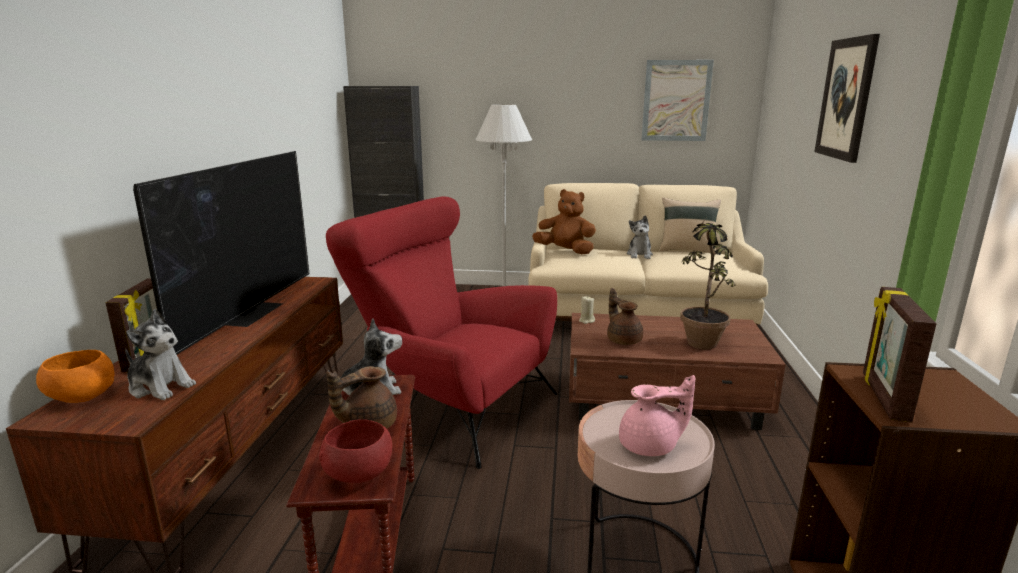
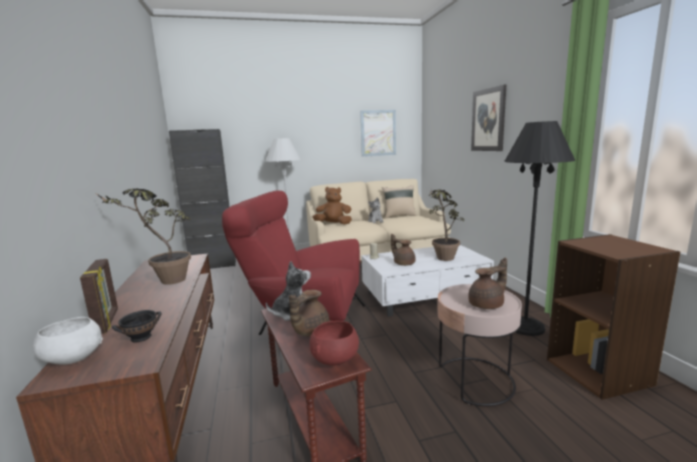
camera: 20 degrees left, 5 degrees down
orange bowl [36,350,115,403] -> white bowl [33,317,103,365]
plush toy [125,309,196,400] -> black bowl [112,310,162,343]
television [133,151,310,355] -> potted plant [96,189,191,285]
brown coffee table [569,313,786,430] -> white coffee table [361,245,494,317]
pink teapot [619,375,695,456] -> brown teapot [468,258,507,309]
picture frame [863,287,937,423] -> none
none -> black floor lamp [504,121,575,336]

